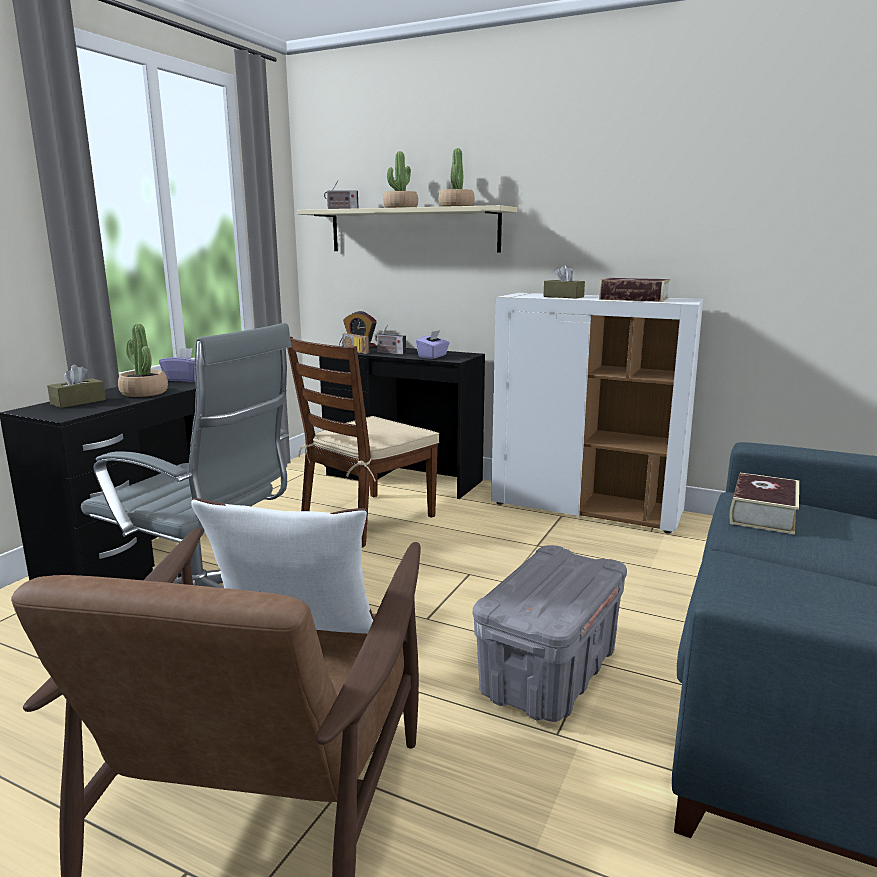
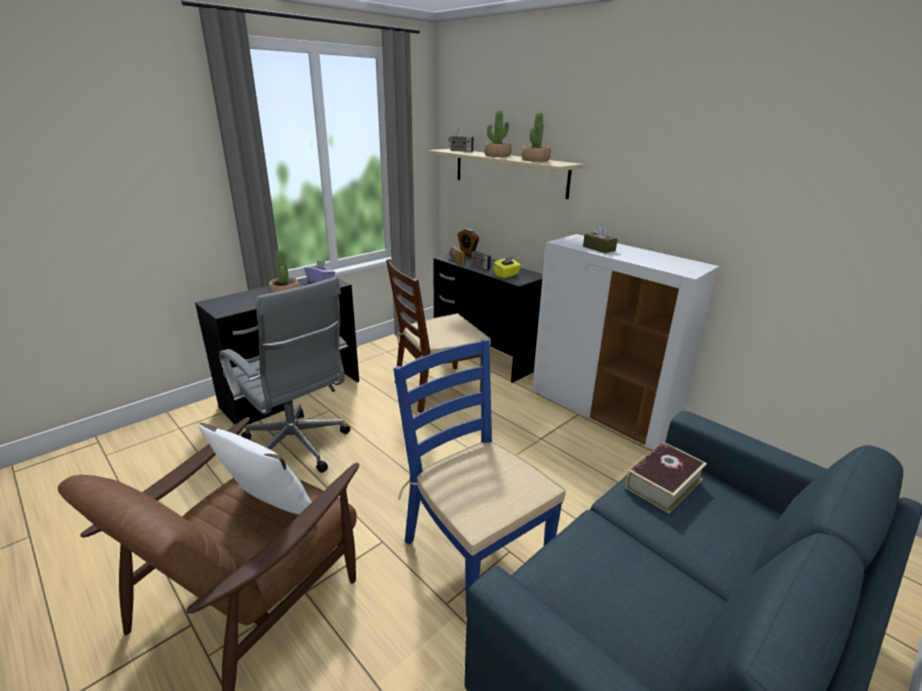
camera: 20 degrees right, 10 degrees up
brown tissue box [47,365,106,408] -> none
purple tissue box [416,330,449,359] -> yellow tissue box [493,256,521,278]
grey storage box [473,545,627,722] -> blue chair [393,339,566,617]
book [599,278,670,302] -> none

